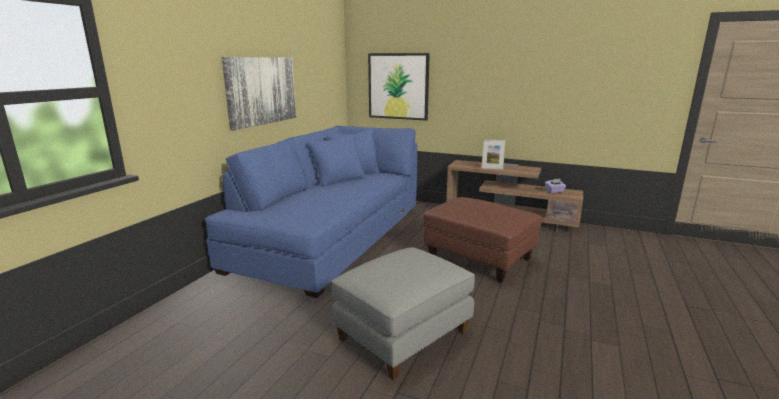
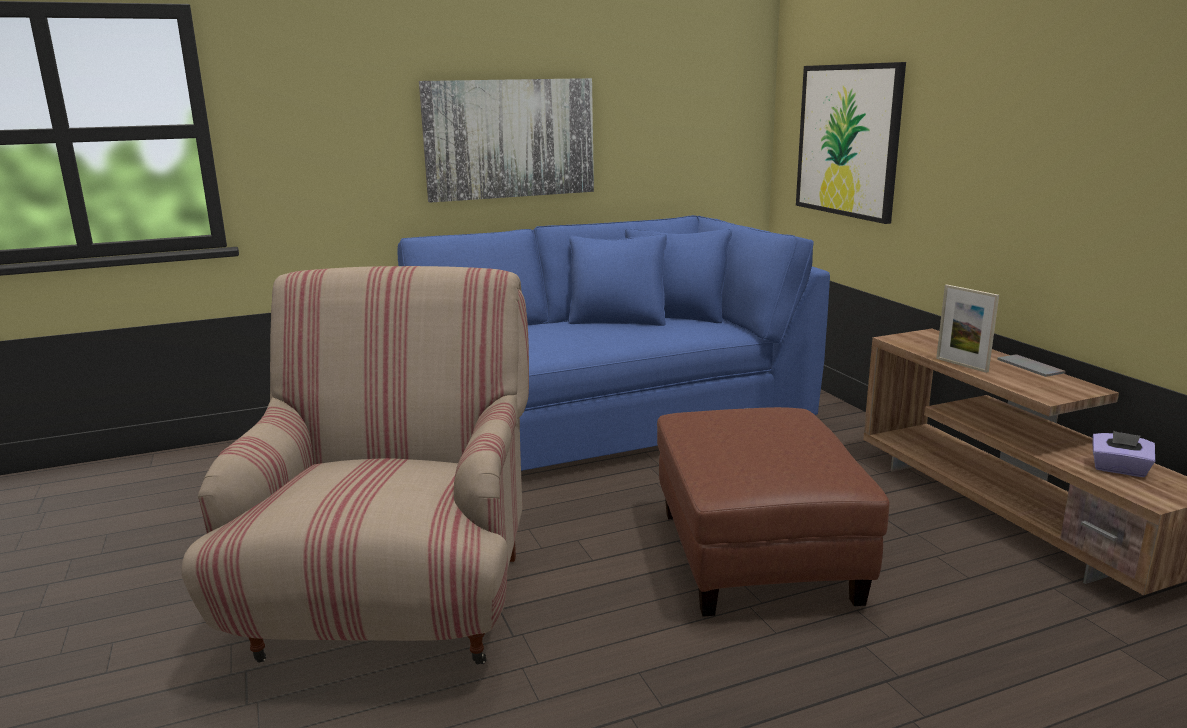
camera: 45 degrees right, 0 degrees up
grey ottoman [332,247,475,380] -> beige armchair [182,266,529,664]

